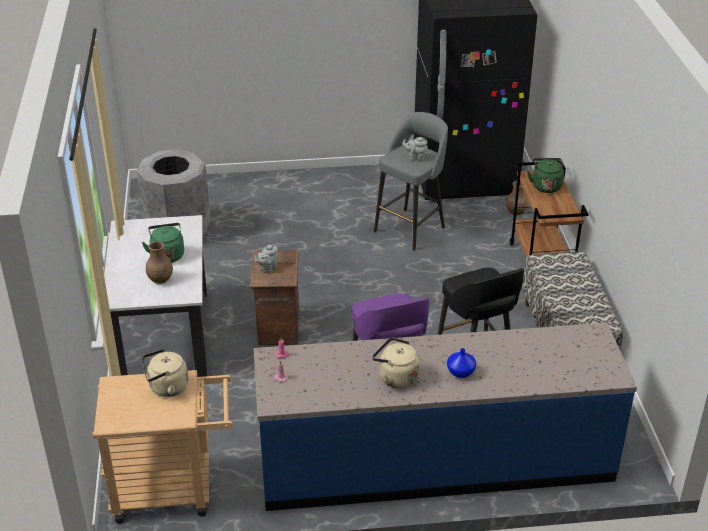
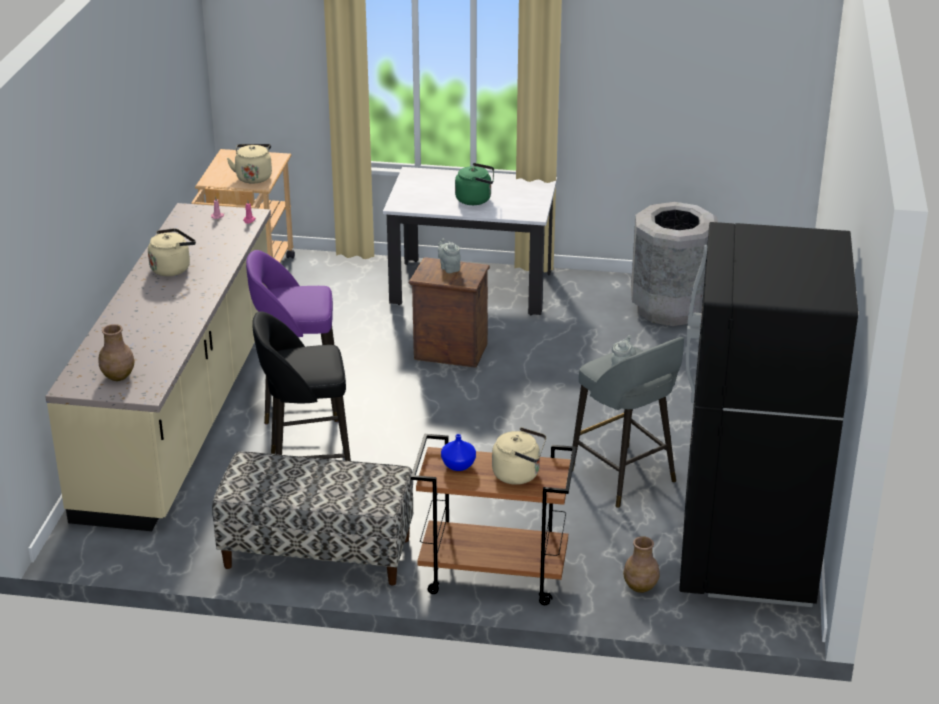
camera: 105 degrees right, 5 degrees down
brown vase [146,241,173,284] -> brown vase moved to [98,324,135,381]
blue counter [254,323,637,511] -> beige counter [45,203,271,531]
blue vase [447,348,476,378] -> blue vase moved to [441,434,476,471]
green kettle [527,158,564,193] -> beige kettle [492,427,546,485]

